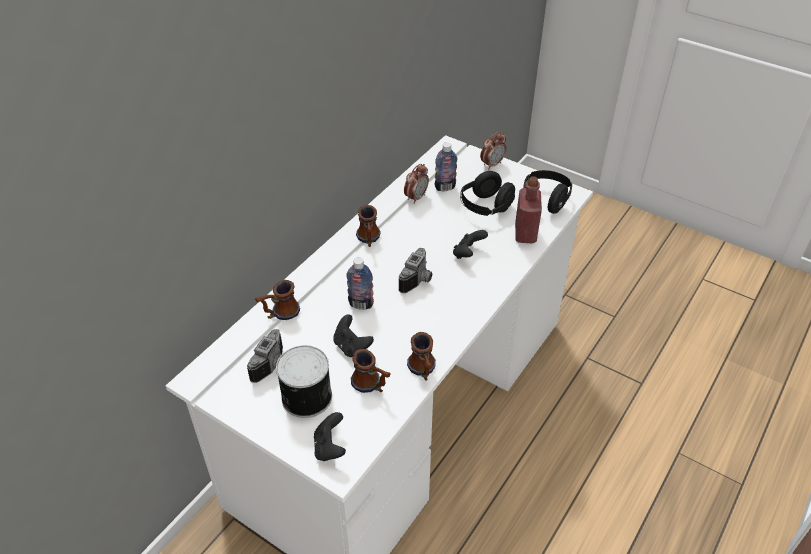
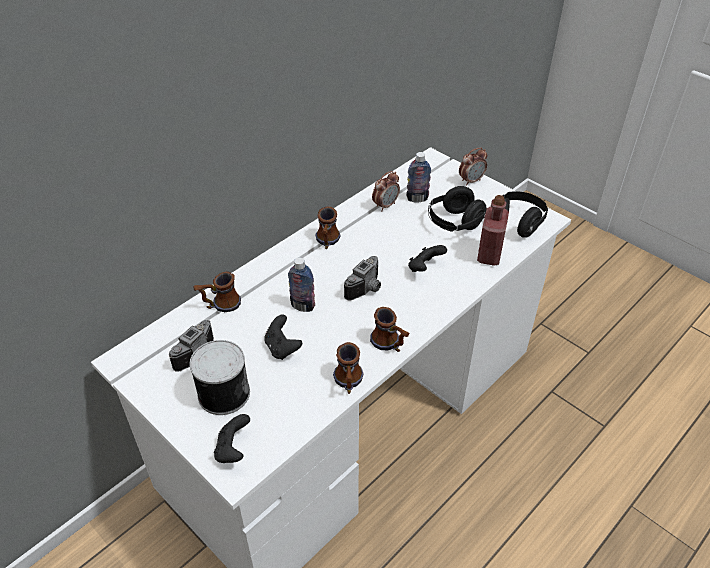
camera: 10 degrees right, 0 degrees up
mug [351,349,390,393] -> mug moved to [370,307,409,352]

